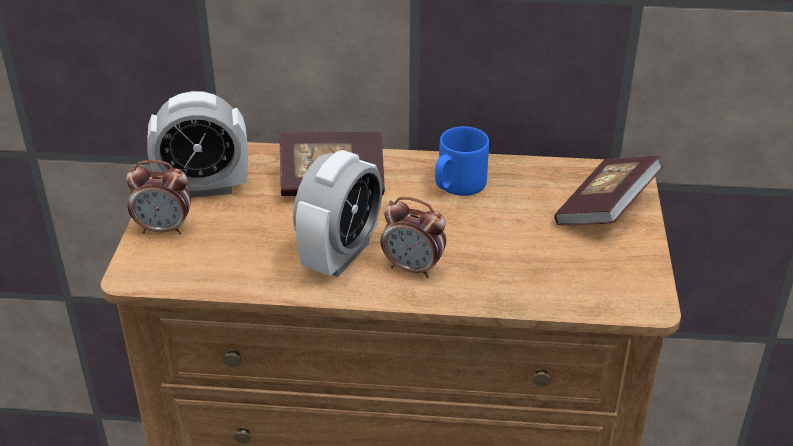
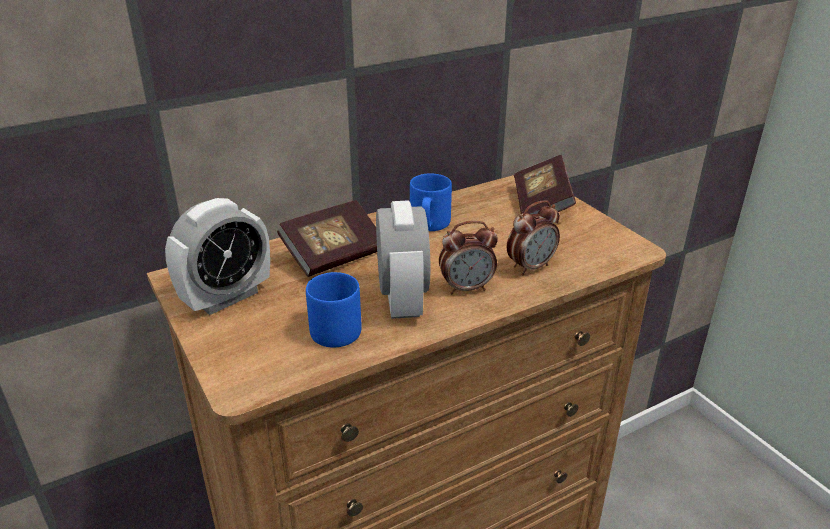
camera: 35 degrees left, 5 degrees down
alarm clock [126,160,191,234] -> alarm clock moved to [507,200,560,275]
none -> blue mug [306,272,362,348]

